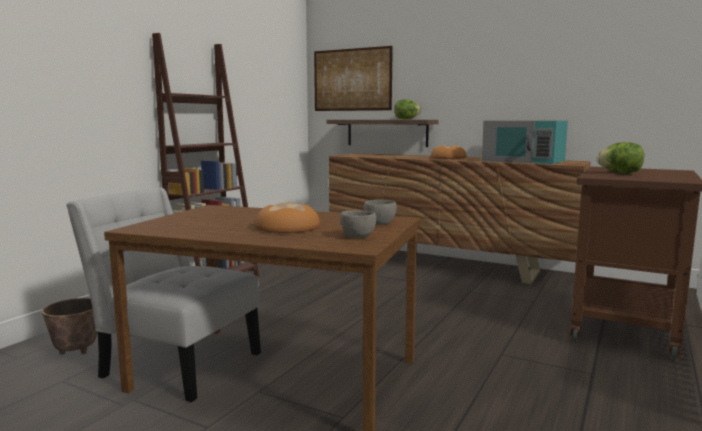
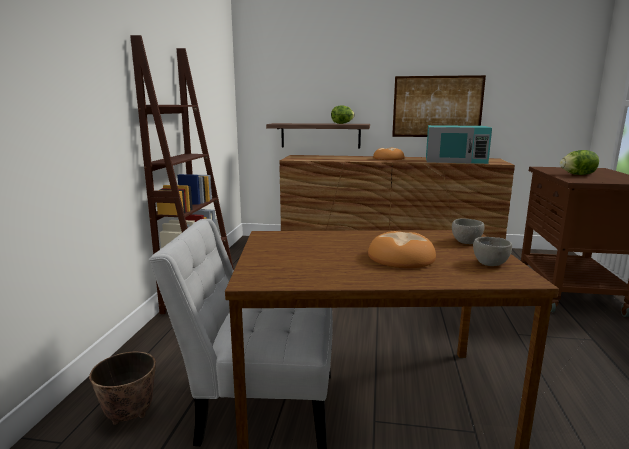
camera: 20 degrees left, 5 degrees up
picture [314,46,393,111] -> picture moved to [392,75,486,137]

